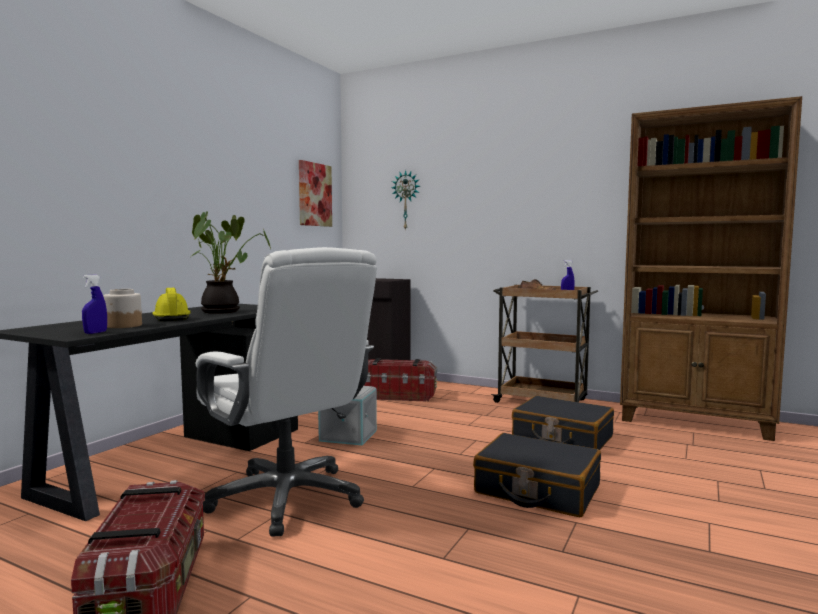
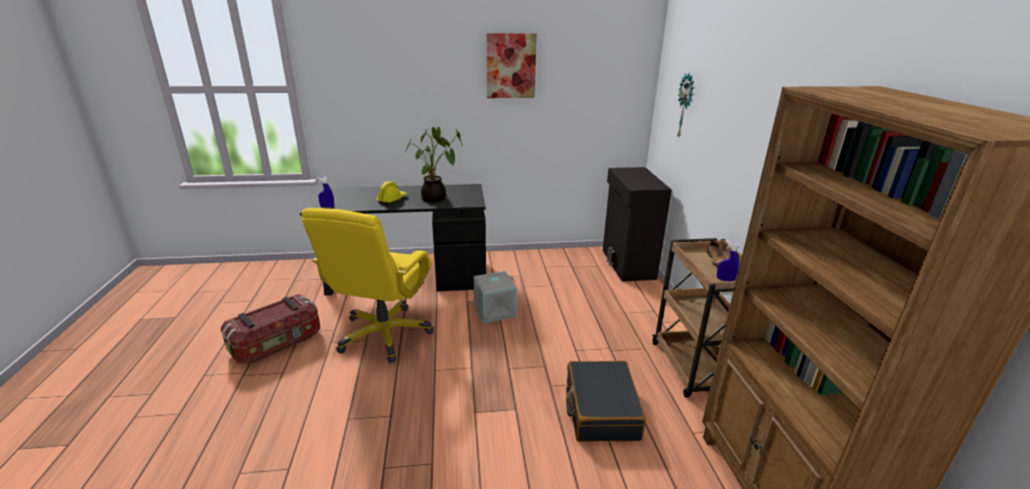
camera: 55 degrees right, 20 degrees up
jar [103,289,142,328] -> none
white office chair [196,247,377,537] -> yellow office chair [301,208,434,363]
picture [299,160,332,227] -> picture moved to [487,33,537,98]
storage box [364,358,437,402] -> none
black suitcase [473,433,601,517] -> none

